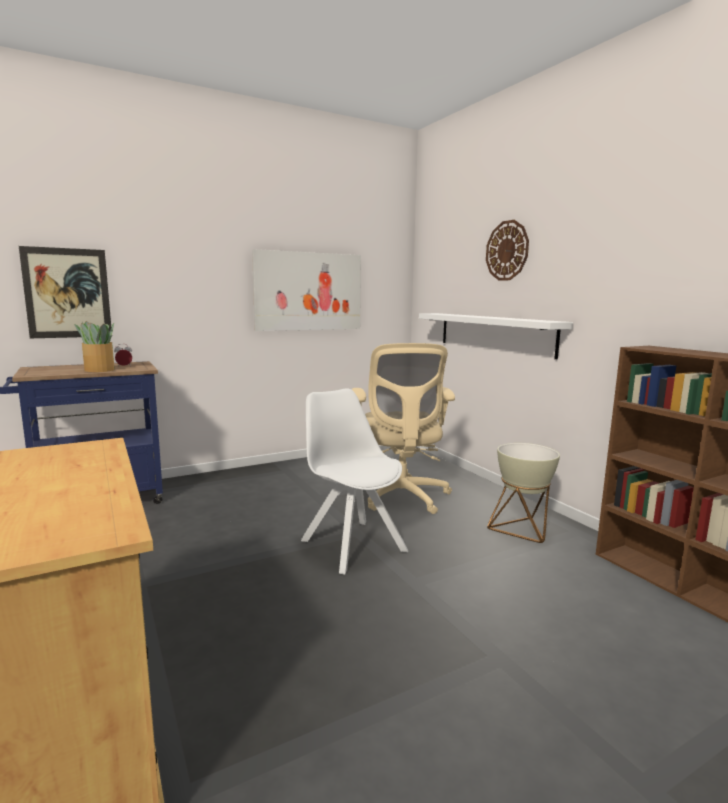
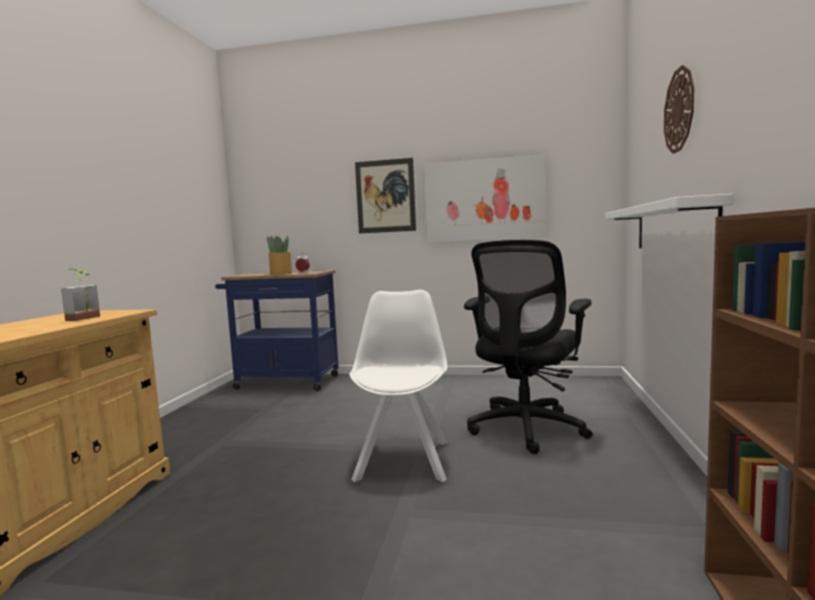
camera: 40 degrees right, 5 degrees down
picture [19,246,112,338] -> picture moved to [355,158,416,233]
beige office chair [352,343,455,514] -> black office chair [464,240,592,454]
planter [487,443,560,543] -> none
none -> potted plant [61,269,100,321]

